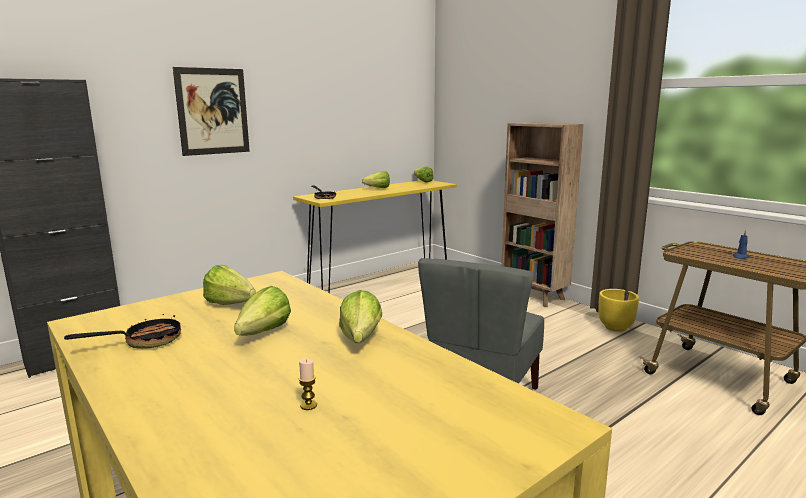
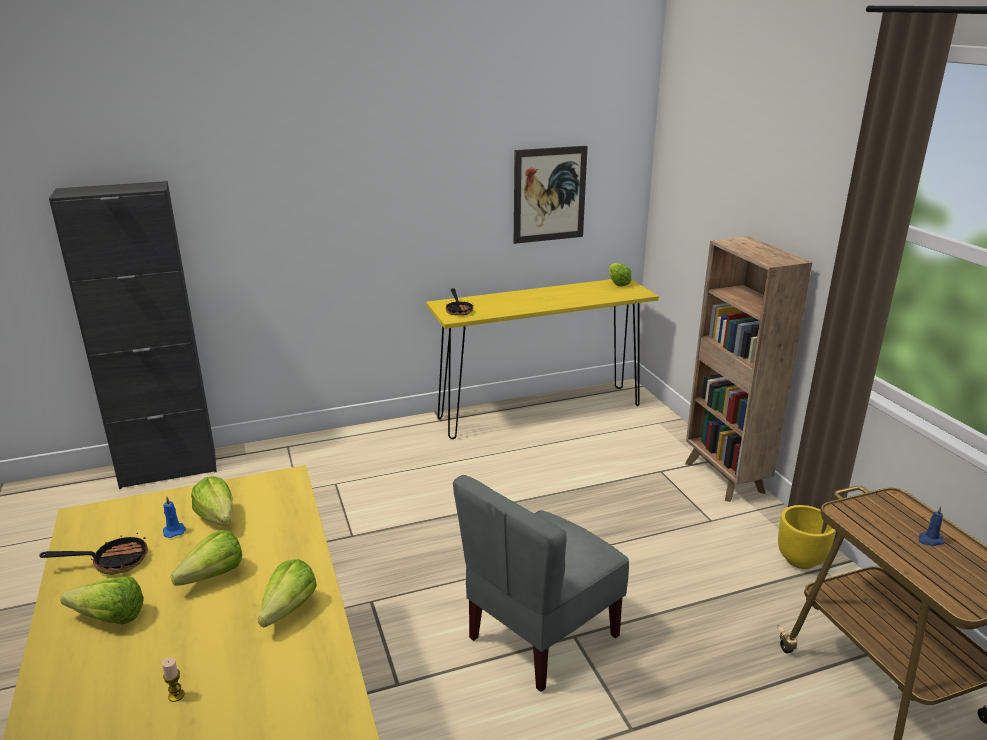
camera: 20 degrees right, 10 degrees up
picture [173,67,250,156] -> picture moved to [514,146,588,244]
lettuce [362,171,390,188] -> lettuce moved to [60,577,144,624]
none -> blue candle [163,497,186,538]

